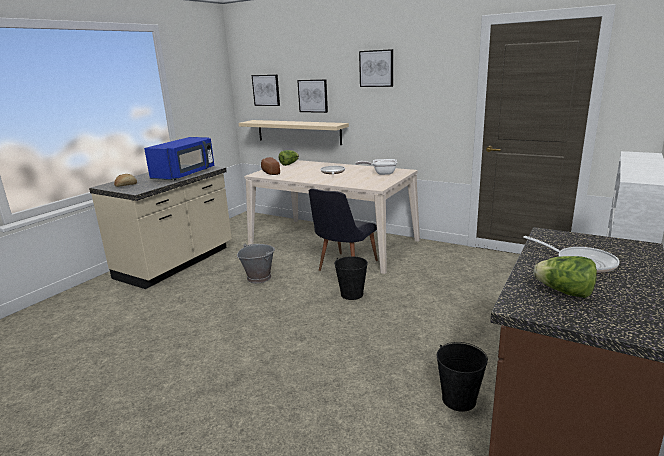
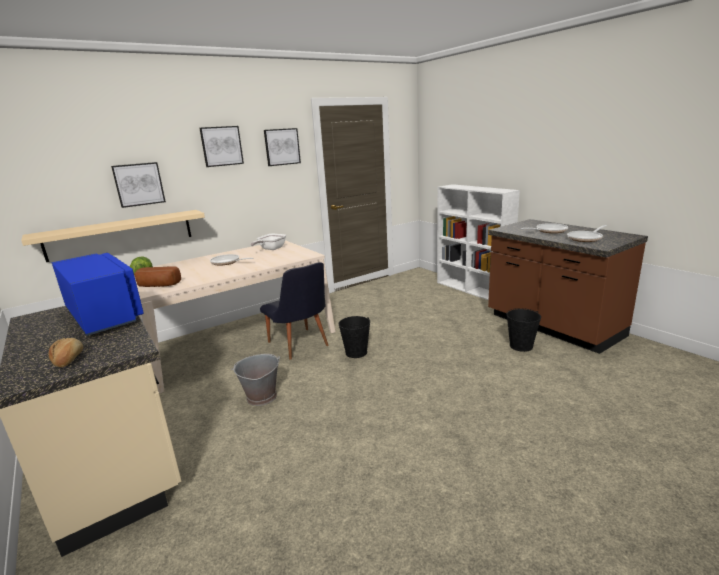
camera: 65 degrees left, 0 degrees up
picture [252,74,280,106] -> picture moved to [264,128,301,166]
lettuce [533,256,597,298] -> frying pan [567,225,607,242]

